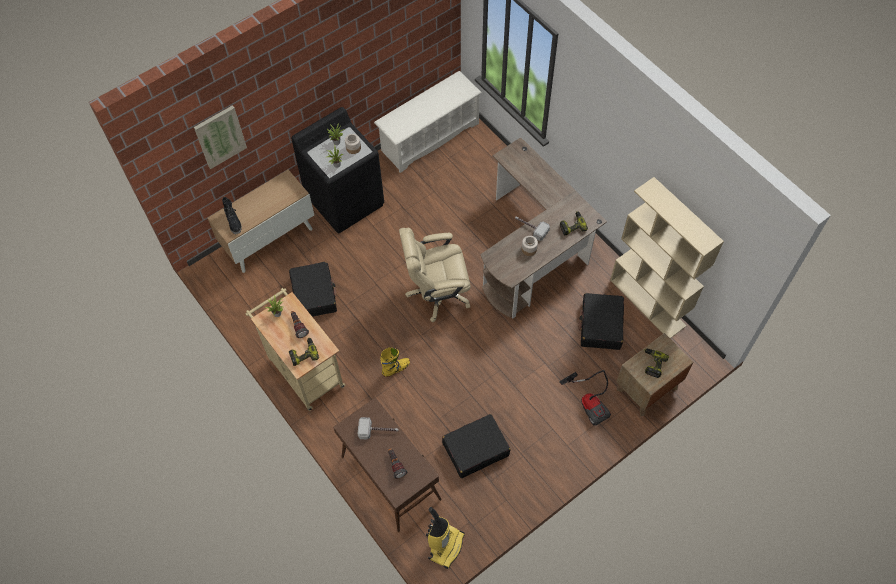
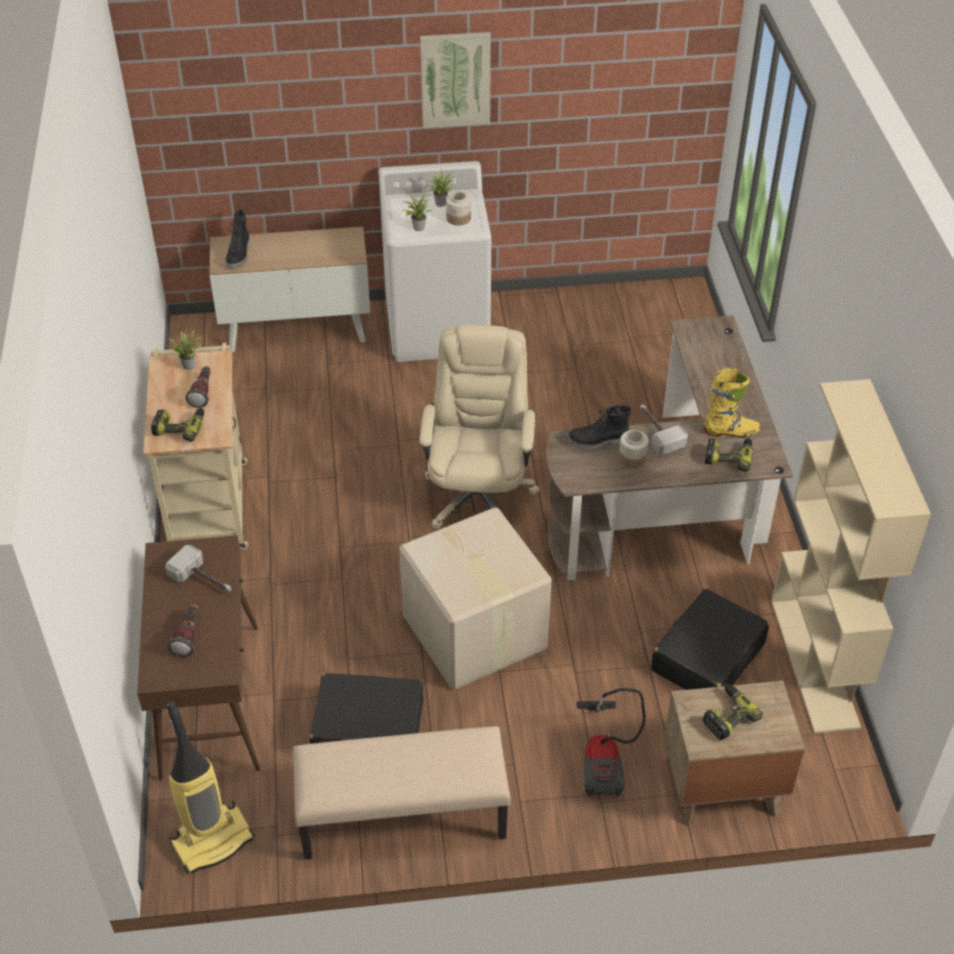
camera: 30 degrees right, 15 degrees down
picture [194,105,247,169] -> picture moved to [420,32,491,128]
black suitcase [289,262,337,317] -> none
black washing machine [291,107,384,233] -> white washing machine [379,161,491,362]
white shoe rack [374,71,482,173] -> none
yellow boot [381,347,410,377] -> yellow boot moved to [704,368,761,438]
beige office chair [399,228,471,322] -> beige office chair turned 75 degrees clockwise [419,325,540,529]
none -> beige bench [293,726,511,860]
none -> cardboard box [399,507,552,689]
none -> black boot [567,405,632,450]

